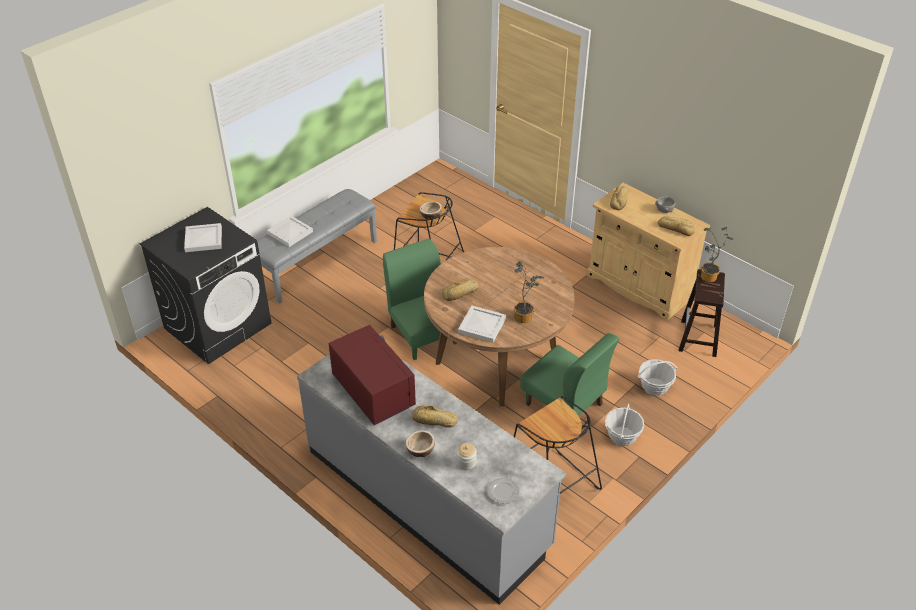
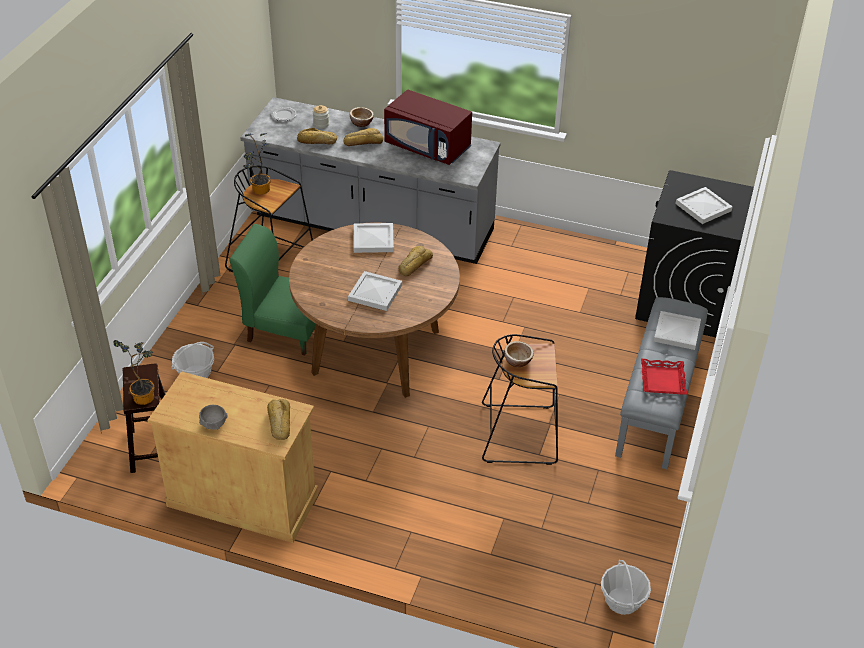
camera: 155 degrees right, 0 degrees up
green chair [383,239,457,360] -> none
potted plant [514,261,544,323] -> potted plant moved to [243,133,271,195]
basket [605,404,644,446] -> basket moved to [601,560,651,615]
bread [658,216,695,236] -> bread moved to [297,128,337,144]
none -> white tray [348,271,402,311]
none -> red tray [641,359,687,394]

